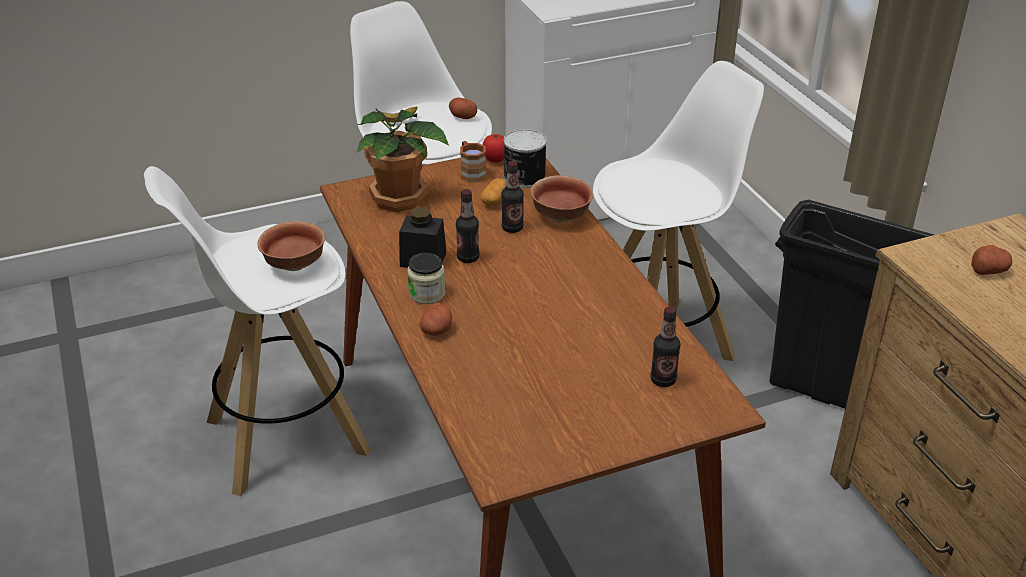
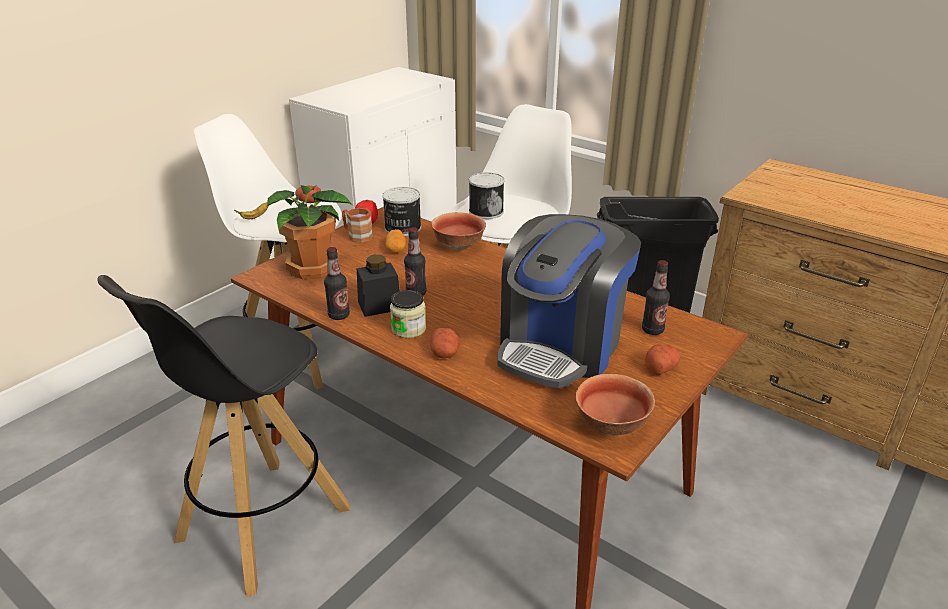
camera: 30 degrees left, 5 degrees down
white stool [144,166,371,496] -> black stool [97,275,350,597]
bowl [257,221,325,271] -> bowl moved to [575,374,655,435]
bottle [501,161,524,233] -> bottle moved to [324,247,350,320]
potato [971,245,1012,275] -> potato moved to [645,344,680,375]
none -> can [469,172,504,219]
none -> coffee machine [498,214,641,388]

